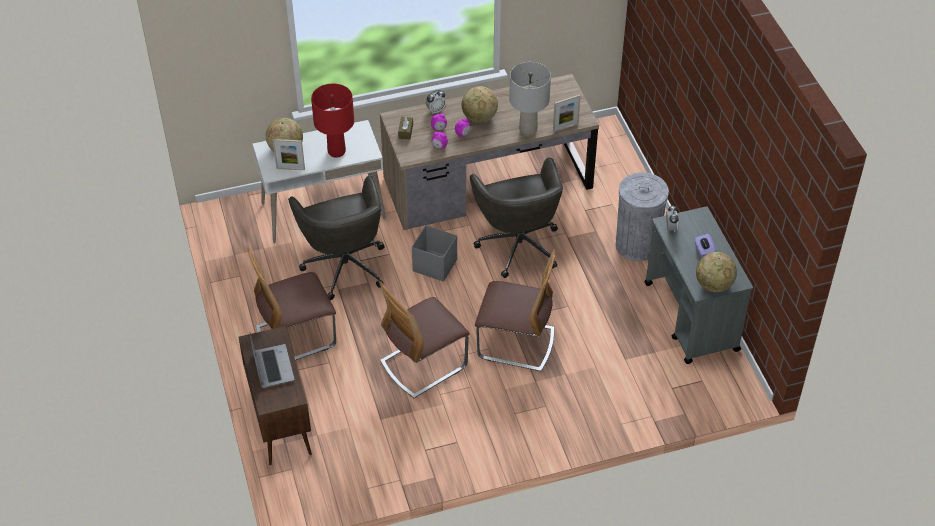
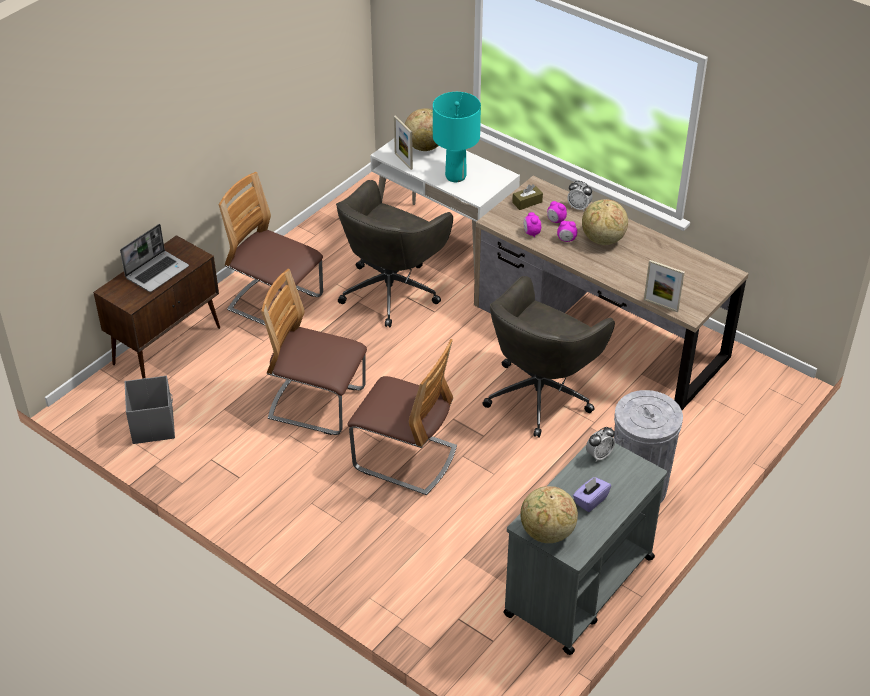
camera: 55 degrees right, 5 degrees down
red table lamp [311,84,354,158] -> turquoise table lamp [433,92,481,182]
grey storage box [412,225,457,282] -> grey storage box moved to [125,376,175,444]
chair [475,249,555,371] -> chair turned 45 degrees counterclockwise [347,339,457,495]
grey table lamp [509,62,551,136] -> none

